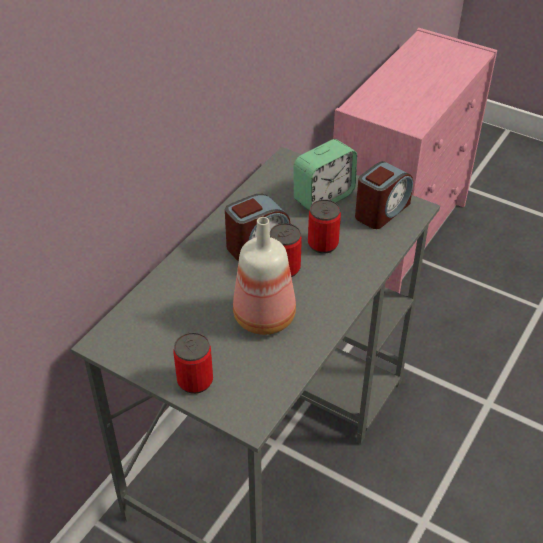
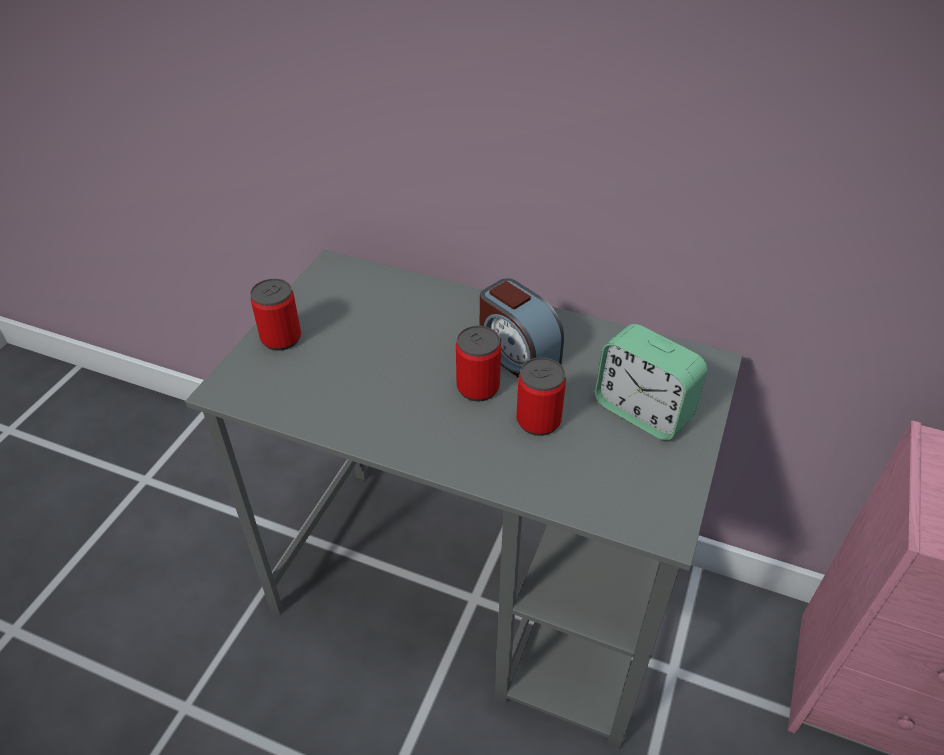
camera: 80 degrees right, 0 degrees up
bottle [233,217,296,335] -> none
alarm clock [355,161,413,229] -> none

